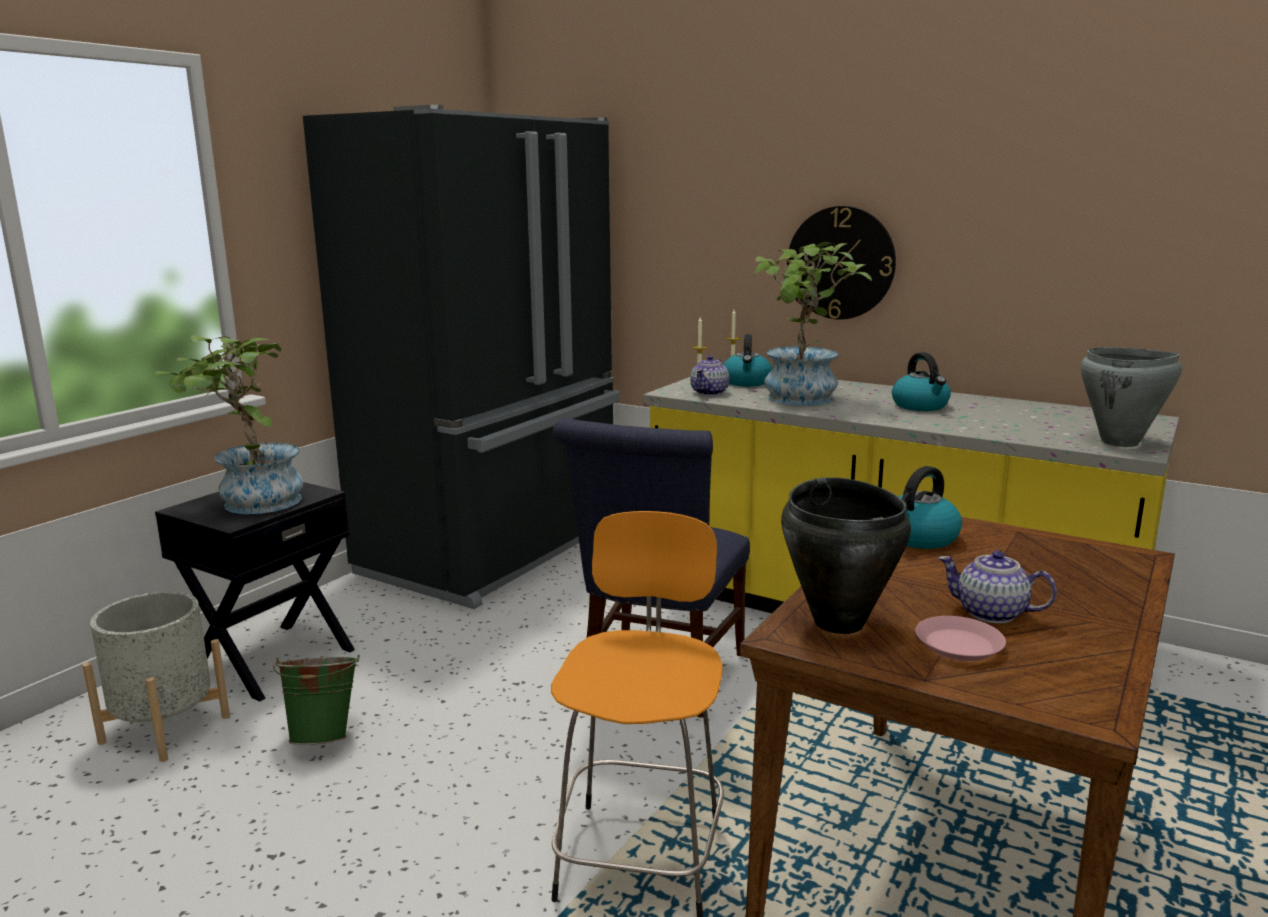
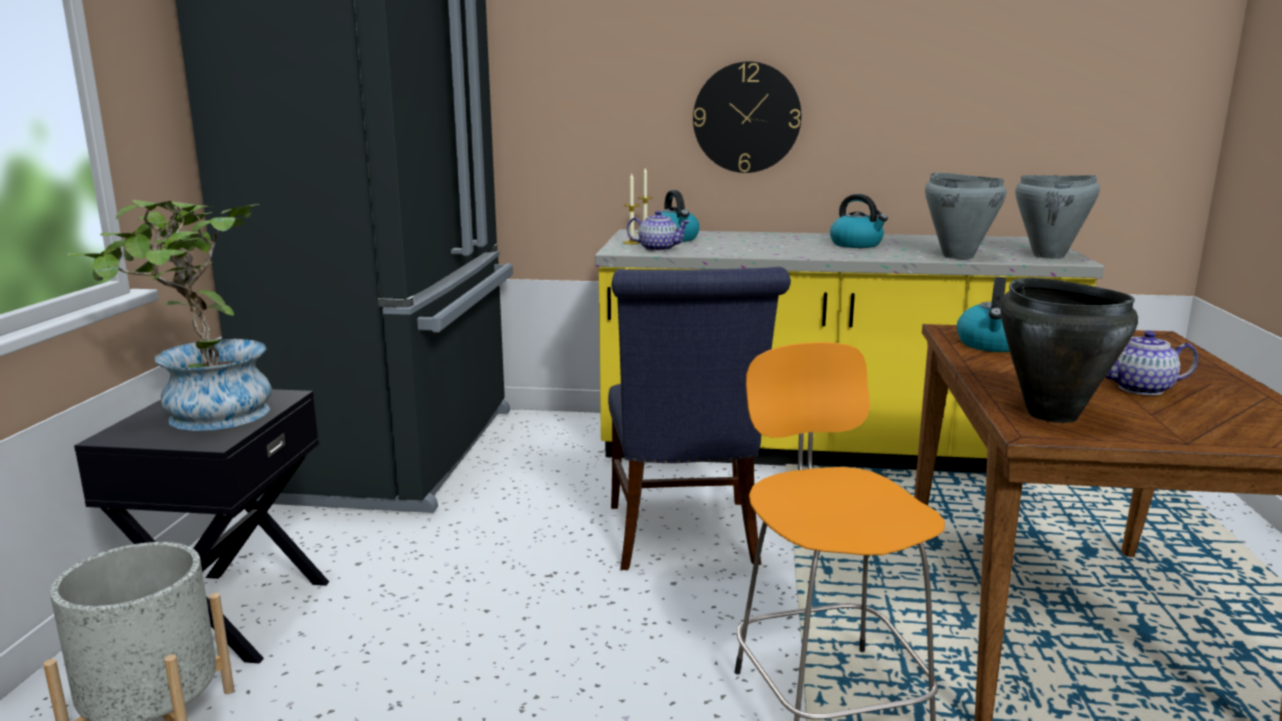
camera: 25 degrees left, 0 degrees up
green bucket [273,655,360,745] -> none
teapot [690,355,729,396] -> teapot turned 75 degrees counterclockwise [627,210,690,251]
potted plant [753,242,872,406] -> none
pink plate [915,616,1006,661] -> none
none -> grey cooking pot [925,173,1006,259]

